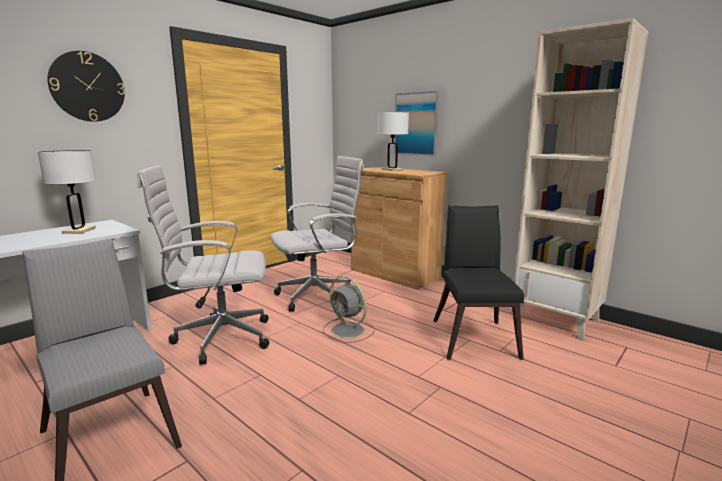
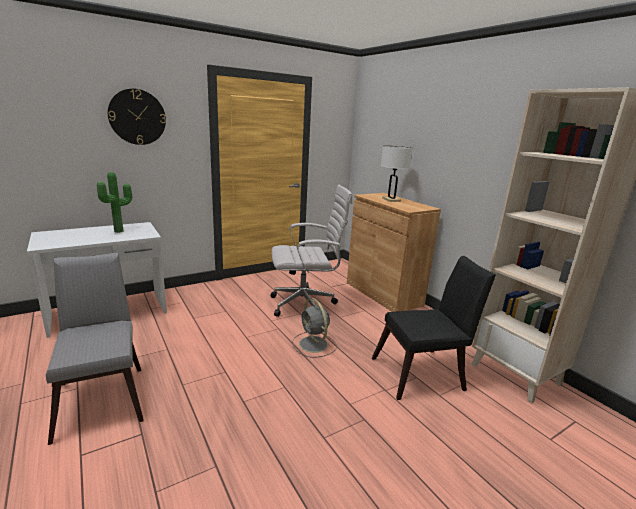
camera: 15 degrees right, 5 degrees up
white table lamp [38,150,96,234] -> potted plant [97,172,132,233]
white office chair [137,165,269,365] -> none
picture [394,91,439,156] -> none
black chair [433,205,524,360] -> black chair turned 60 degrees clockwise [372,256,496,400]

